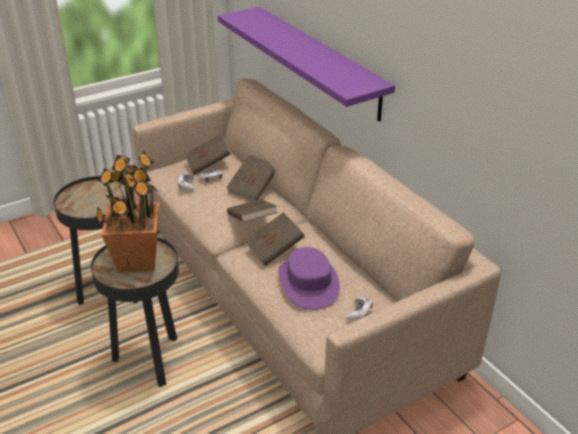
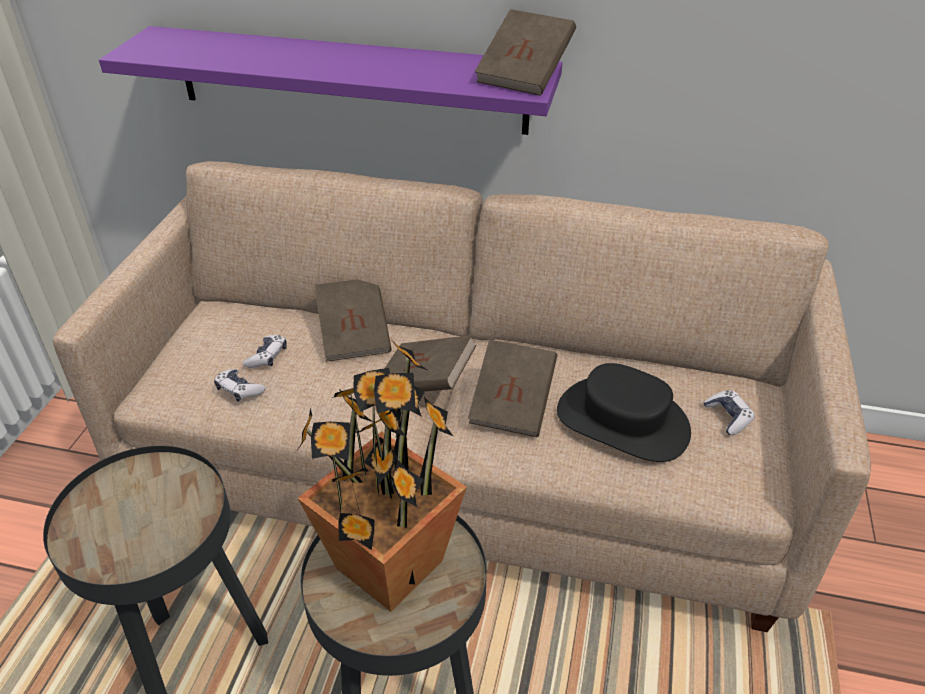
camera: 45 degrees left, 5 degrees up
brown book [184,134,231,175] -> brown book moved to [475,9,576,96]
purple hat [278,247,340,310] -> black hat [557,363,691,462]

